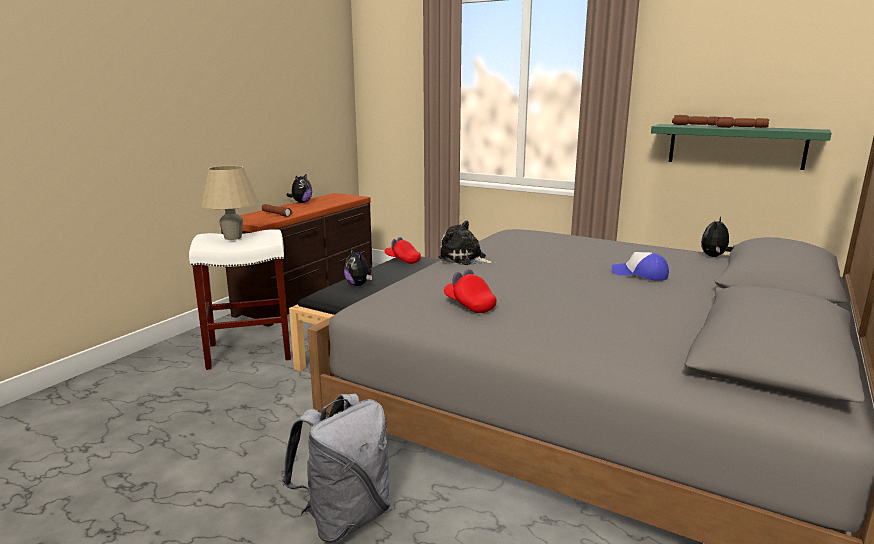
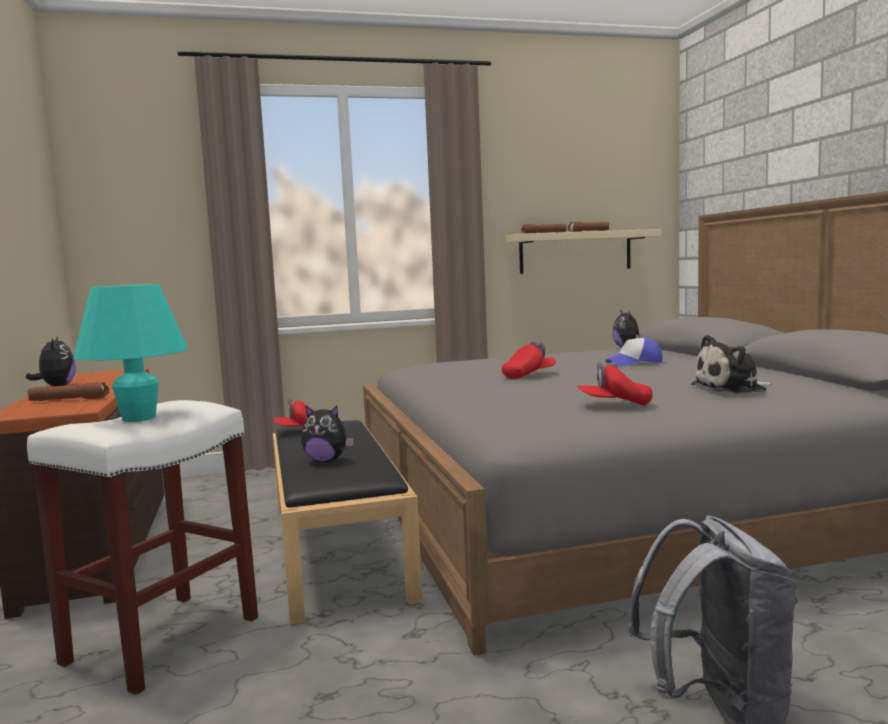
camera: 45 degrees left, 10 degrees down
beige table lamp [199,166,258,240] -> turquoise table lamp [73,284,188,422]
plush toy [438,220,495,265] -> plush toy moved to [691,335,772,394]
green shelf [651,124,832,170] -> beige shelf [506,229,662,274]
none -> red cap [502,341,556,379]

